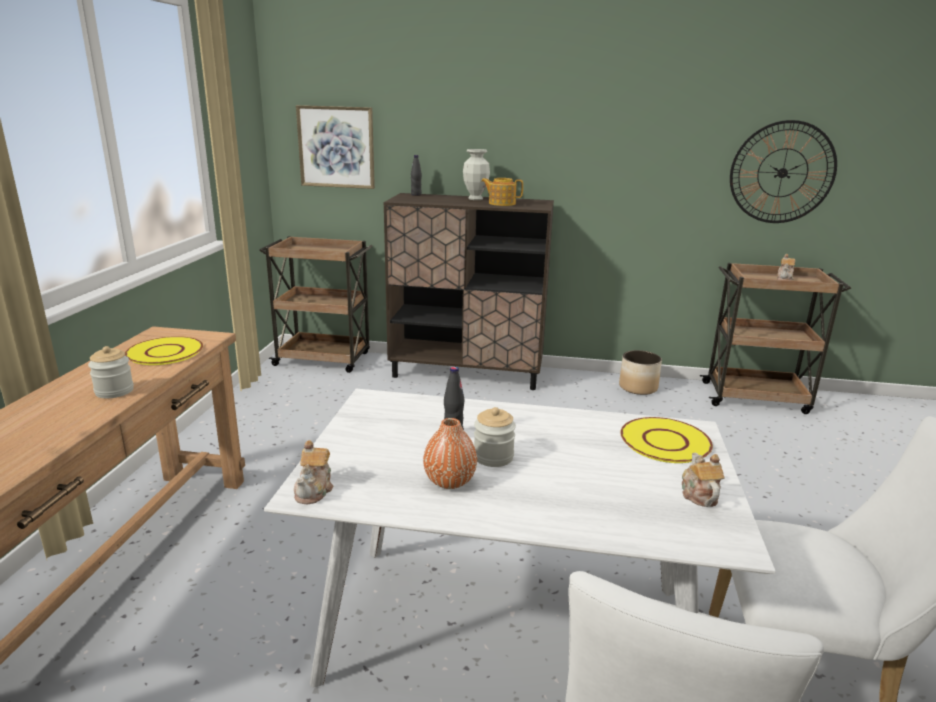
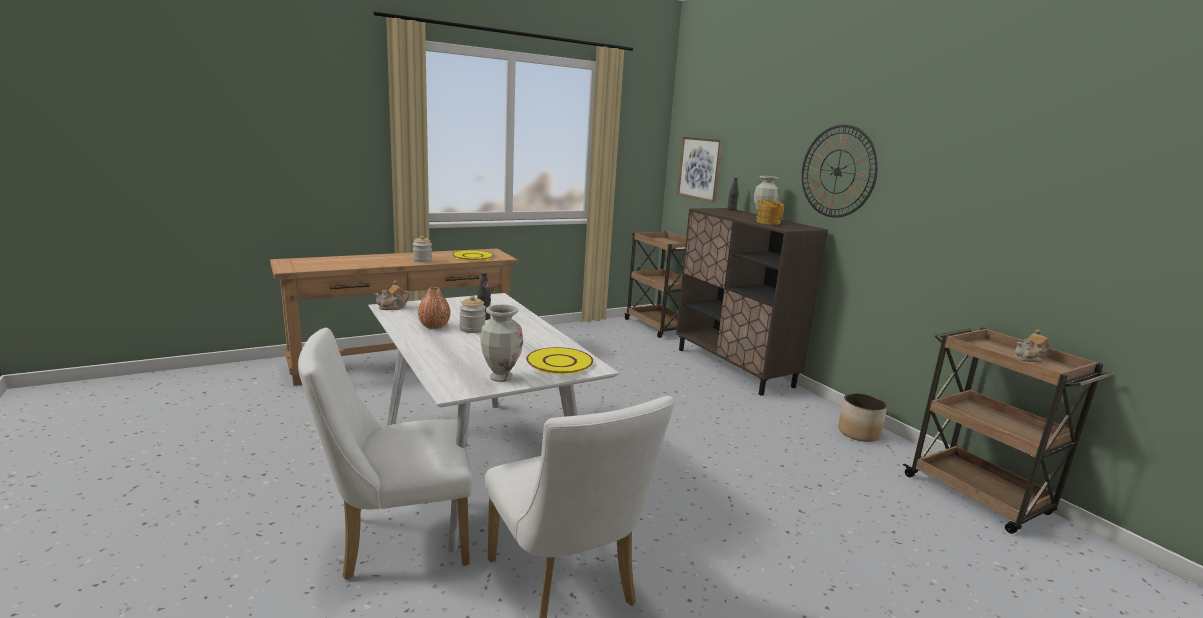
camera: 50 degrees right, 5 degrees down
teapot [682,453,725,507] -> vase [480,304,523,382]
wall clock [730,120,837,223] -> wall clock moved to [802,125,878,218]

